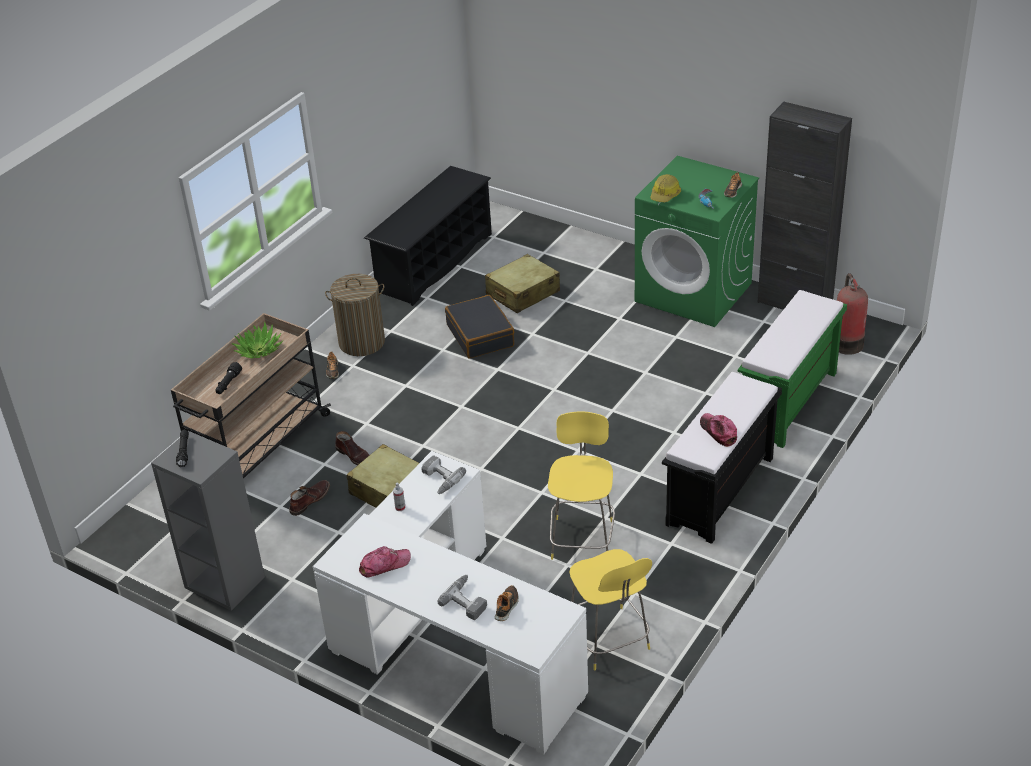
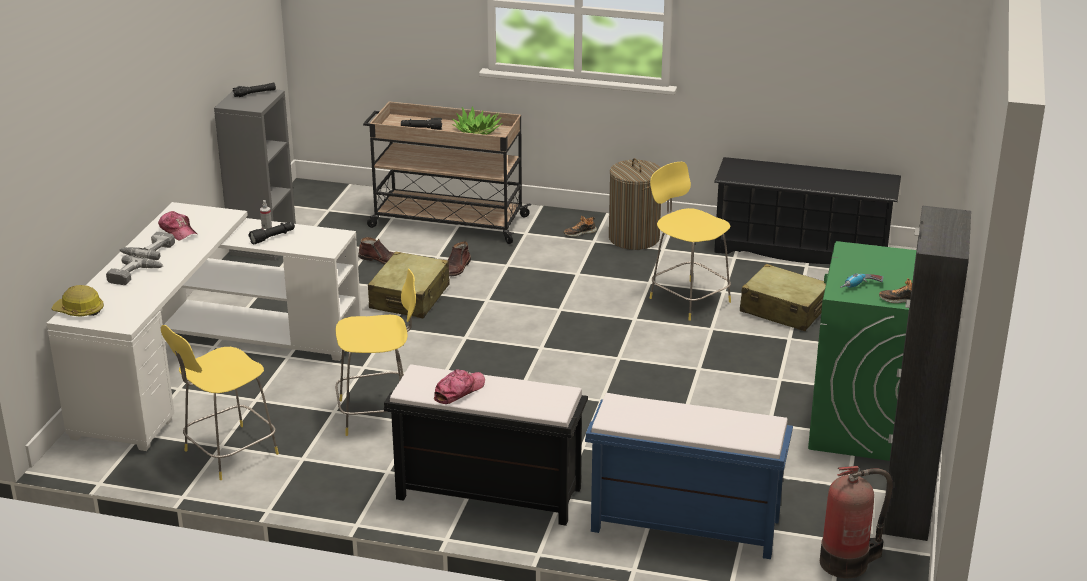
camera: 70 degrees right, 10 degrees down
power drill [421,455,466,494] -> power drill moved to [120,232,175,260]
black suitcase [445,295,514,358] -> yellow stool [649,162,731,321]
shoe [495,585,519,621] -> none
hard hat [650,174,681,203] -> hard hat moved to [51,285,104,317]
green bench [738,290,847,448] -> blue bench [585,393,793,559]
none -> black flashlight [249,222,295,244]

